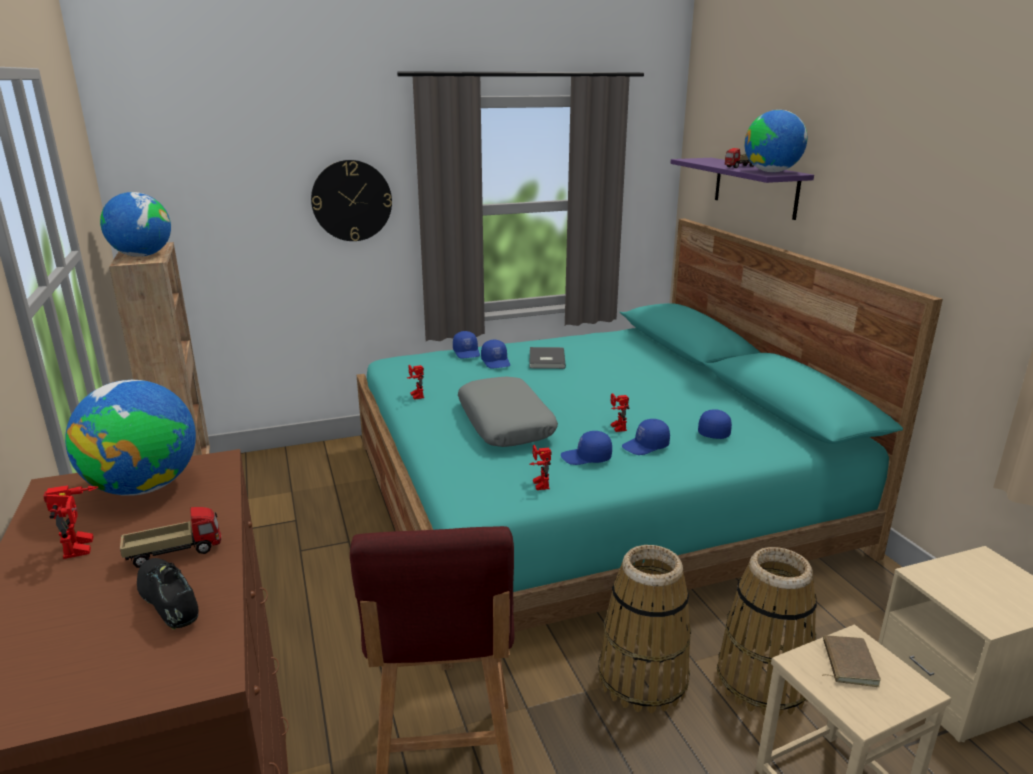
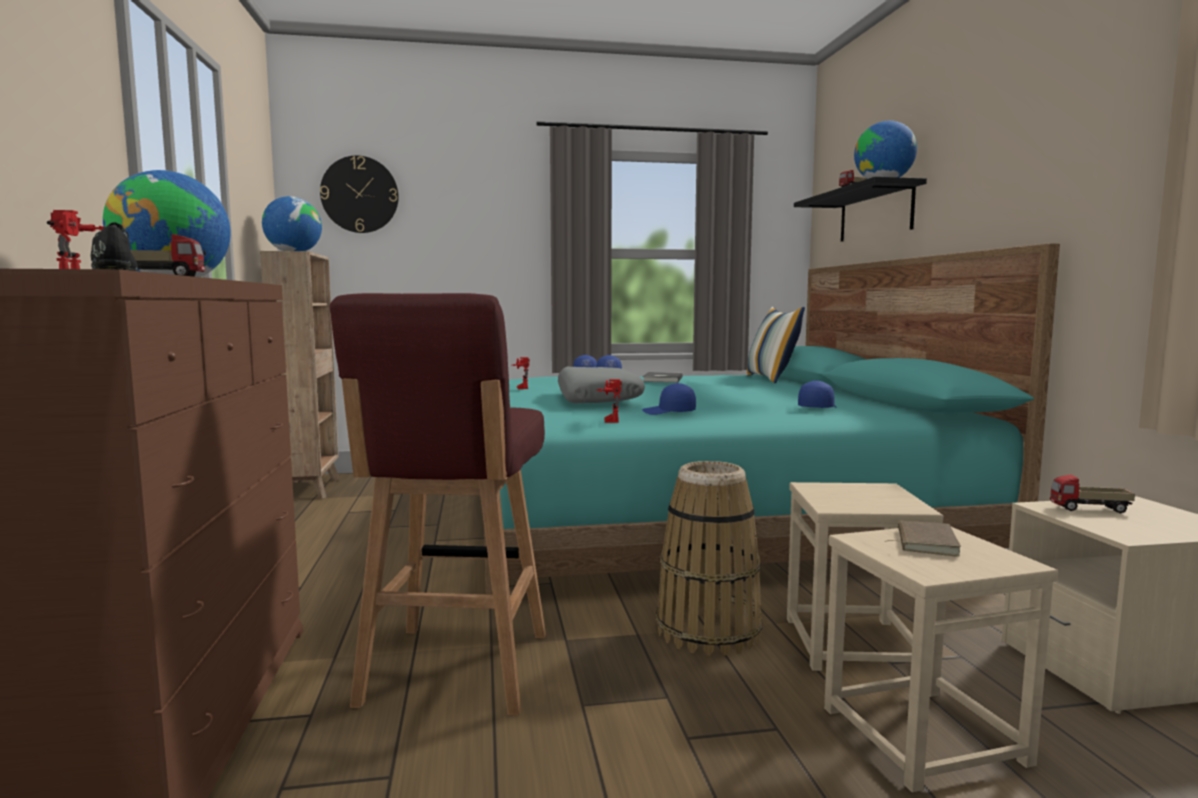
camera: 10 degrees right, 15 degrees down
wall clock [311,160,392,241] -> wall clock moved to [320,155,399,233]
toy robot [611,393,629,432] -> none
blue cap [622,419,670,455] -> none
purple shelf [670,158,814,220] -> black shelf [794,177,927,242]
basket [717,547,817,716] -> beige stool [787,482,943,671]
none -> pillow [746,307,805,383]
none -> toy truck [1050,475,1135,514]

